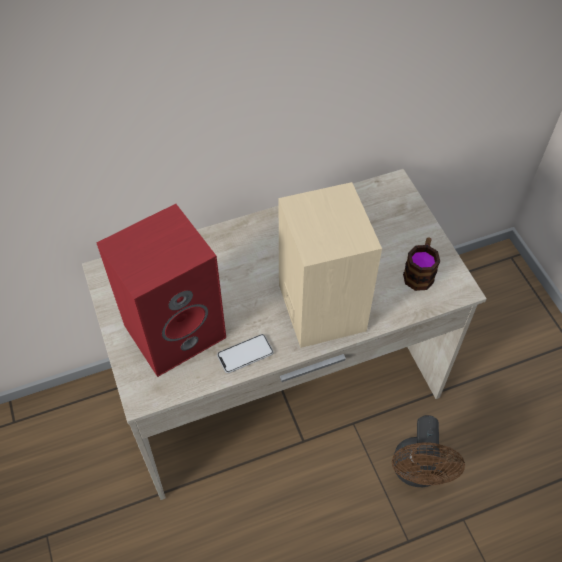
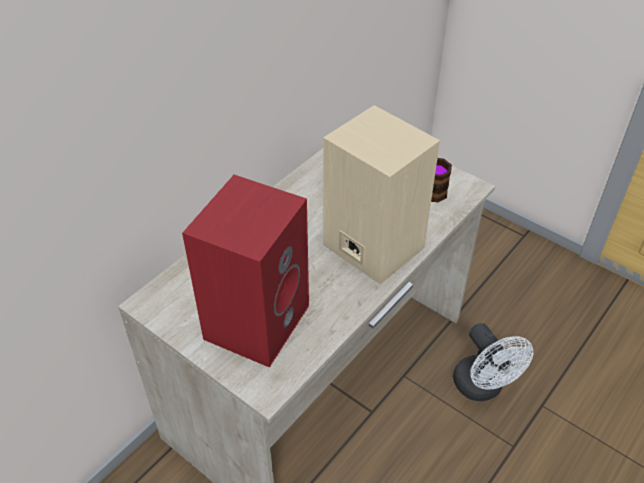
camera: 30 degrees left, 10 degrees down
phone [217,334,274,373] -> none
brown fan [392,415,465,487] -> white fan [453,323,533,401]

